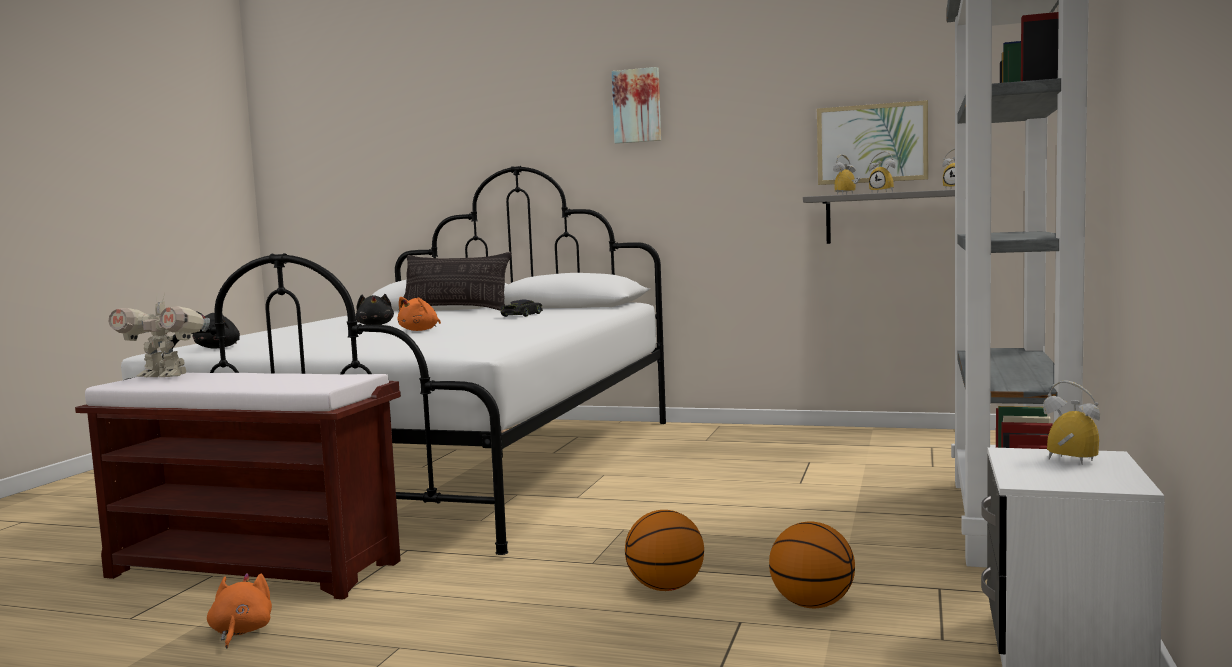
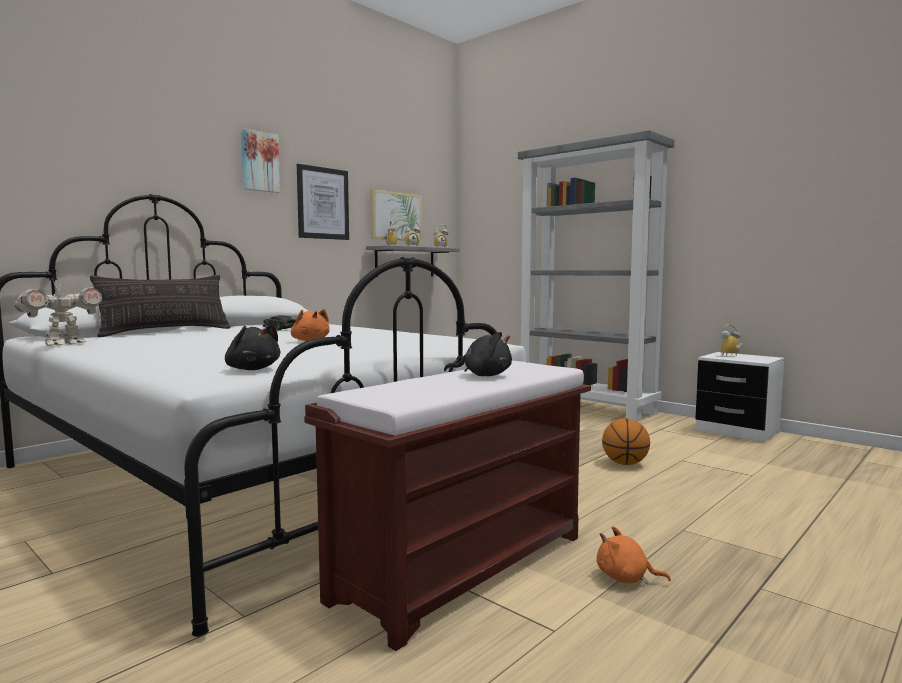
camera: 65 degrees left, 0 degrees up
toy robot [108,293,210,377] -> toy robot moved to [14,278,103,346]
black plush toy [355,294,394,325] -> black plush toy moved to [444,332,512,376]
basketball [769,522,855,608] -> none
none -> picture [297,164,349,240]

